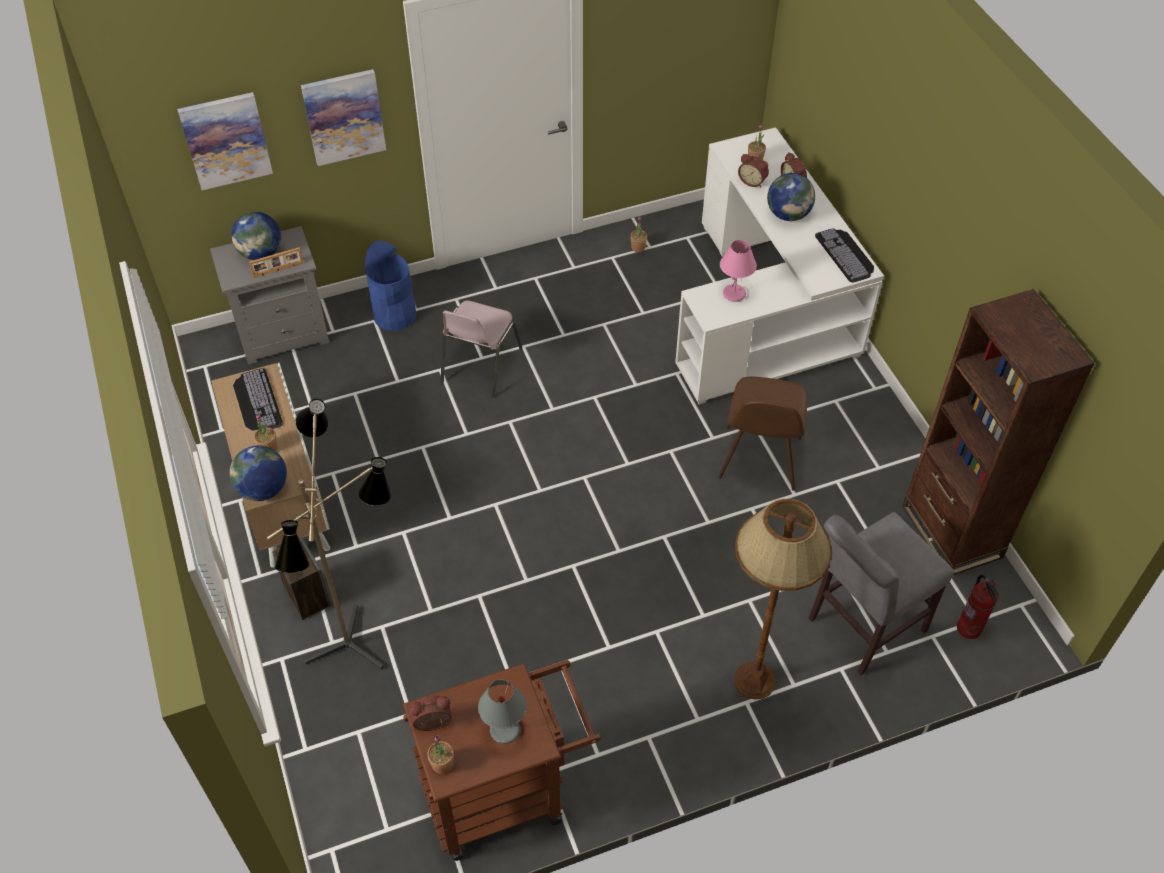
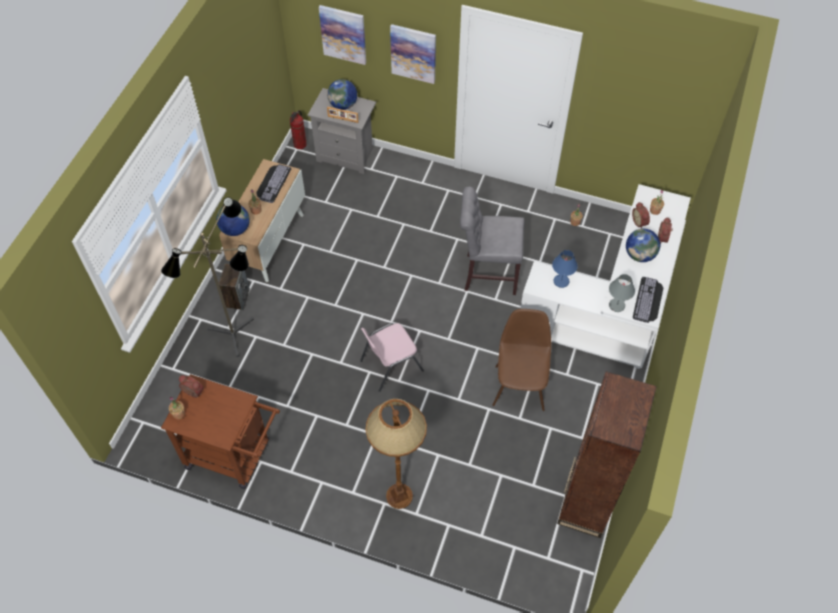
camera: 40 degrees right, 5 degrees up
blue trash can [365,241,417,331] -> none
pink chair [441,301,523,397] -> pink chair moved to [360,323,424,392]
grey table lamp [478,680,527,744] -> grey table lamp moved to [609,274,635,312]
brown chair [718,377,807,490] -> brown chair turned 135 degrees clockwise [492,309,551,411]
pink table lamp [720,240,757,302] -> blue table lamp [552,250,578,288]
grey chair [809,512,954,675] -> grey chair moved to [460,187,525,295]
fire extinguisher [957,574,999,639] -> fire extinguisher moved to [290,110,307,149]

